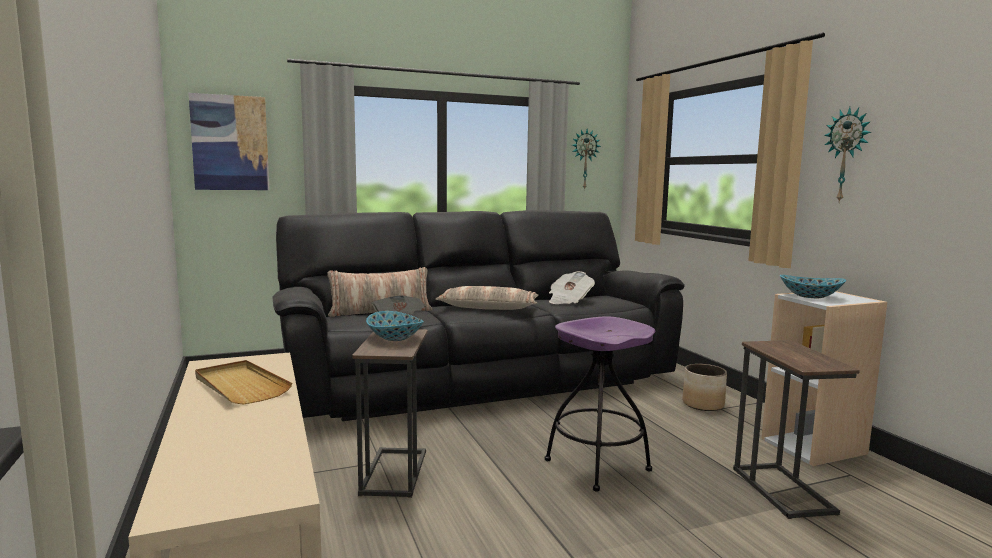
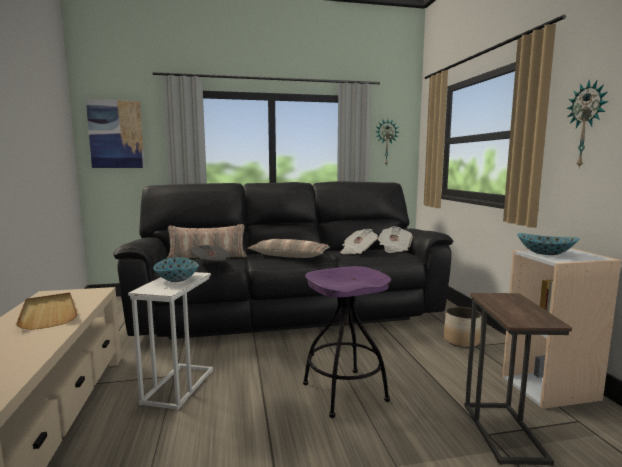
camera: 10 degrees right, 0 degrees up
brown side table [352,329,427,498] -> white side table [128,272,213,410]
none -> newspaper [378,226,413,253]

